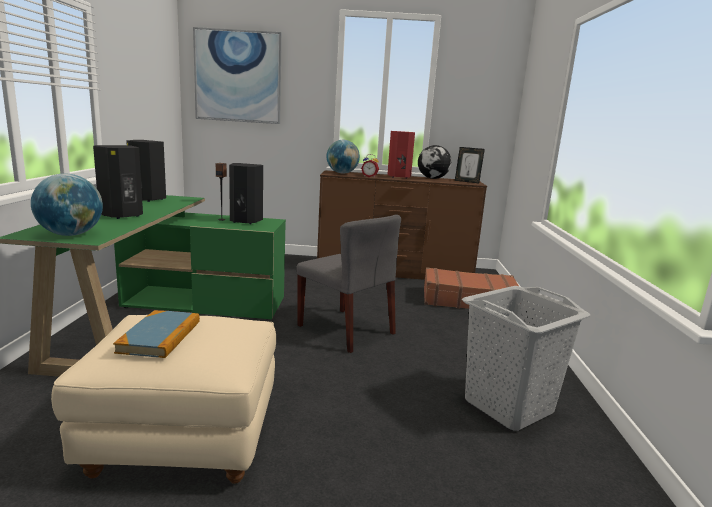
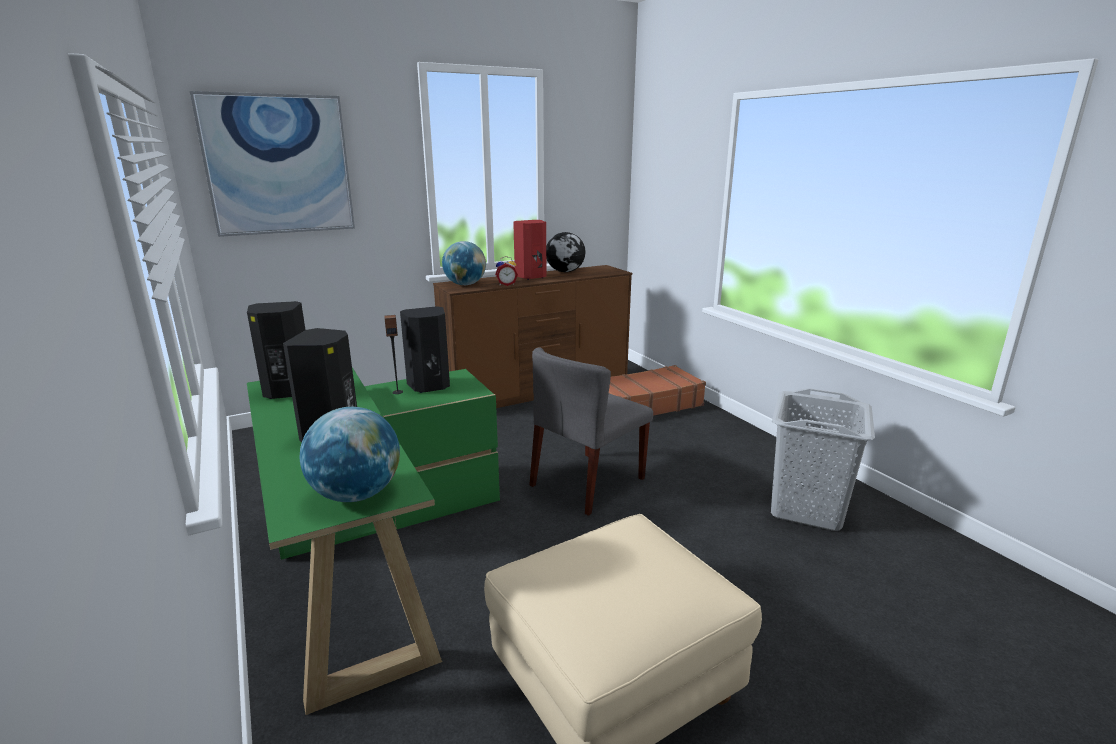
camera: 30 degrees left, 5 degrees up
book [113,310,200,358] -> none
grey chair [297,215,401,353] -> grey chair turned 120 degrees clockwise [529,347,653,516]
picture frame [455,147,485,183] -> none

